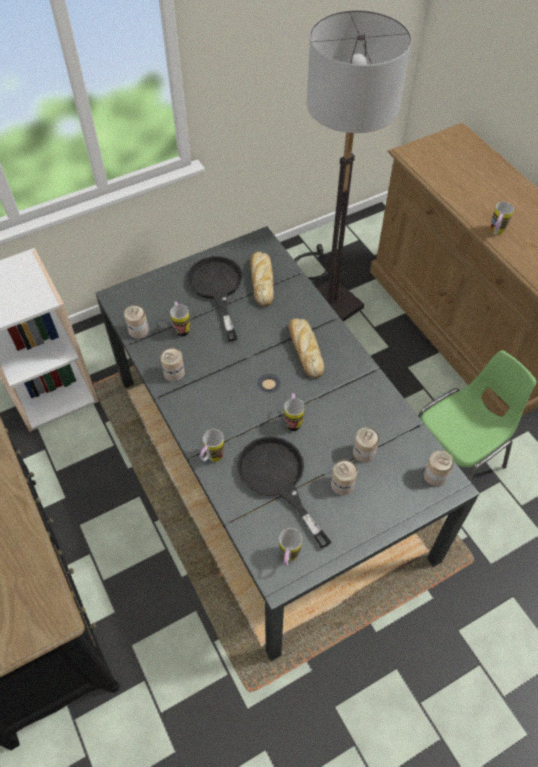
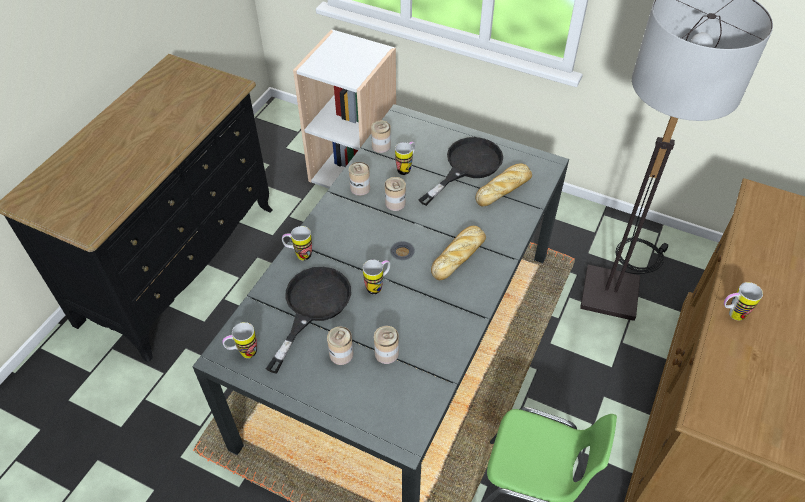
camera: 55 degrees right, 5 degrees down
can [424,451,454,486] -> can moved to [385,177,406,211]

